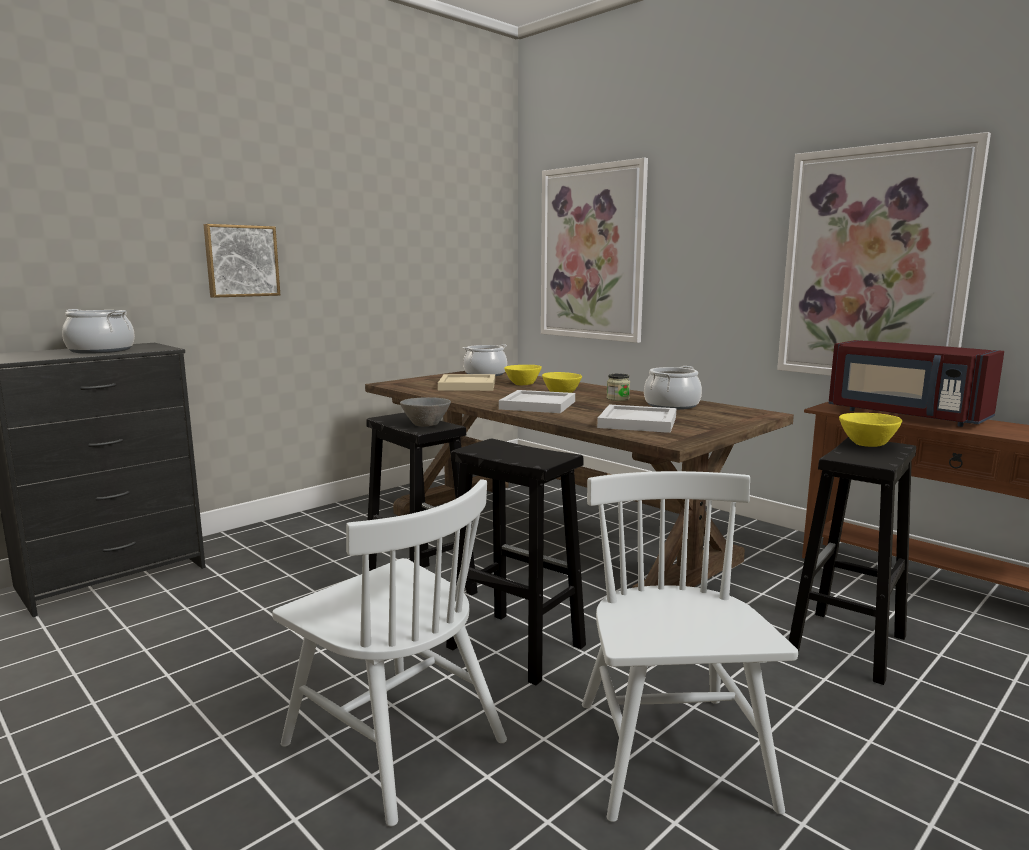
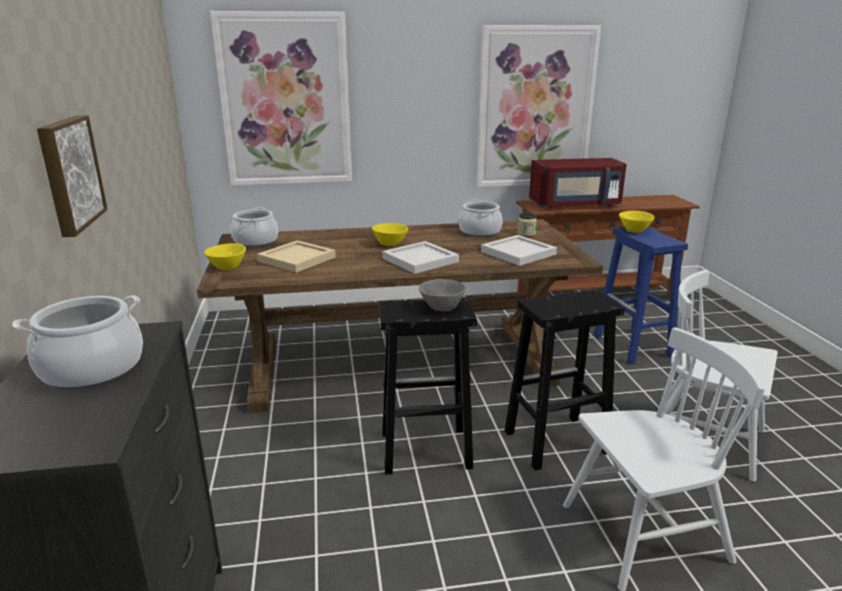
camera: 55 degrees left, 10 degrees up
yellow bowl [504,365,542,385] -> yellow bowl moved to [204,243,246,270]
jar [607,374,630,401] -> jar moved to [517,213,537,236]
black stool [789,437,916,685] -> blue stool [594,227,688,365]

